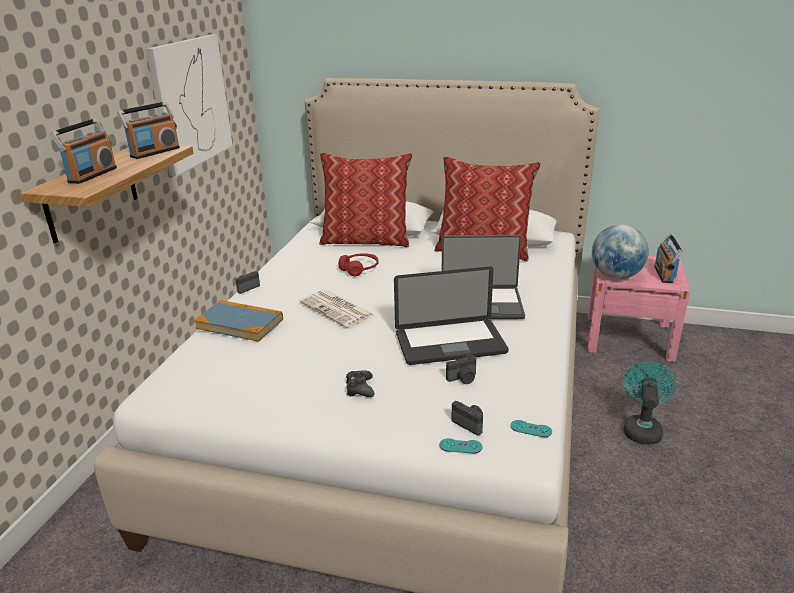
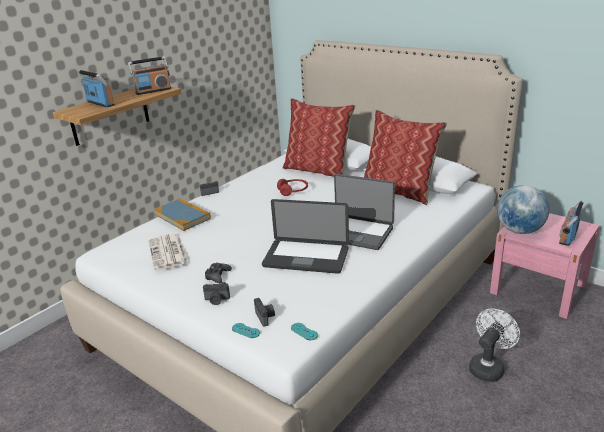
camera: 25 degrees right, 0 degrees up
radio [50,119,117,184] -> radio turned 90 degrees counterclockwise [78,70,115,108]
picture [146,35,233,176] -> none
newspaper [300,290,374,328] -> newspaper moved to [148,234,188,270]
camera [446,355,476,384] -> camera moved to [203,282,230,305]
turquoise fan [623,362,676,445] -> white fan [469,308,520,382]

